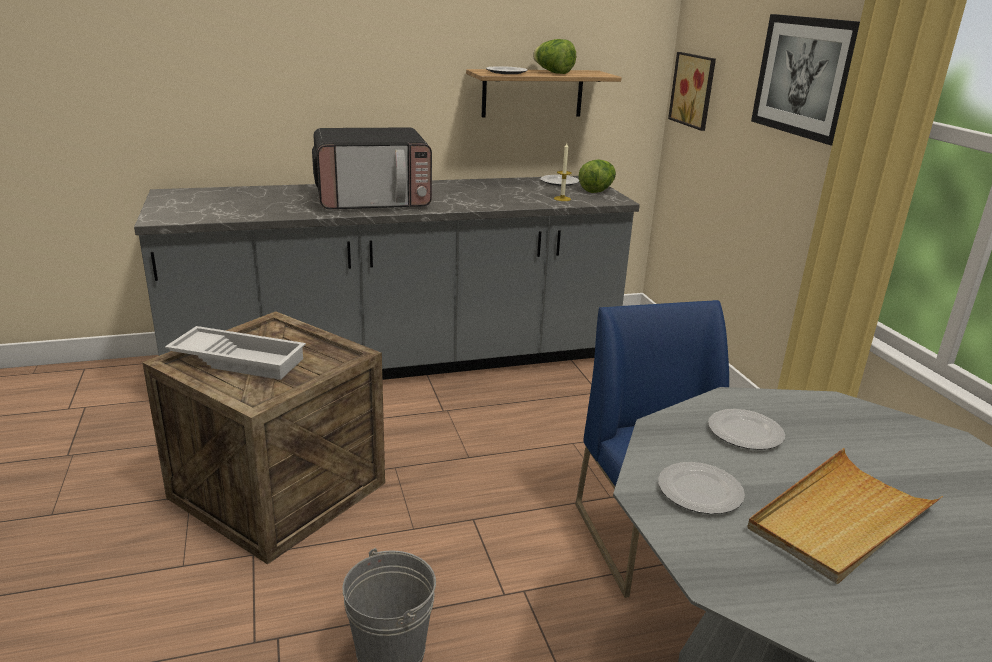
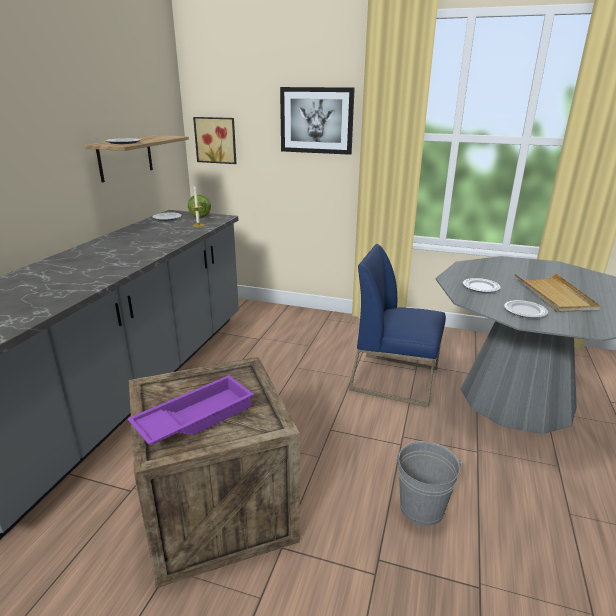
camera: 55 degrees left, 0 degrees up
white tray [165,326,306,380] -> purple tray [127,375,254,445]
microwave [312,128,432,209] -> none
lettuce [533,39,576,74] -> none

